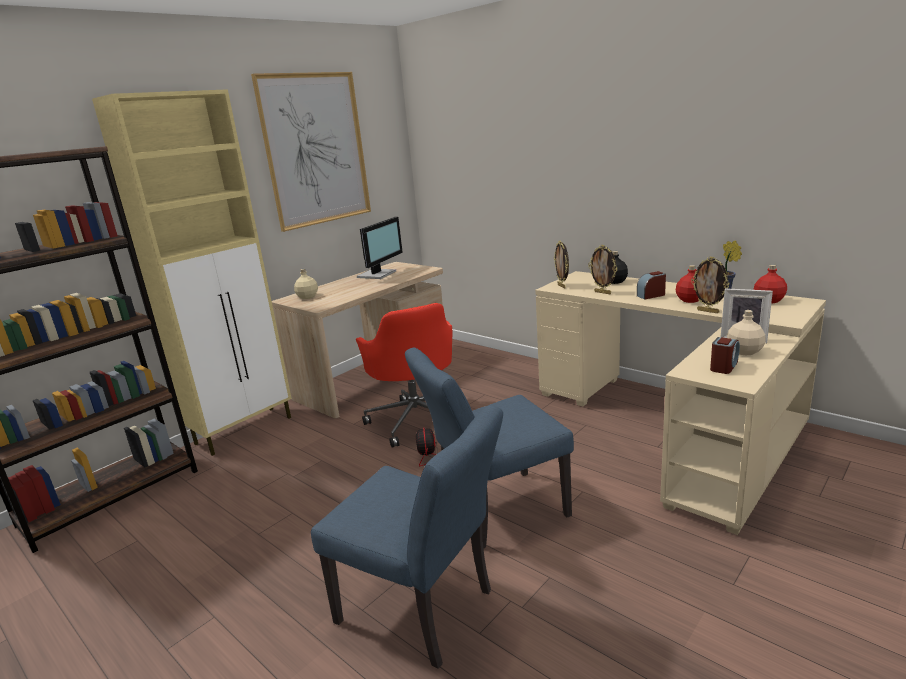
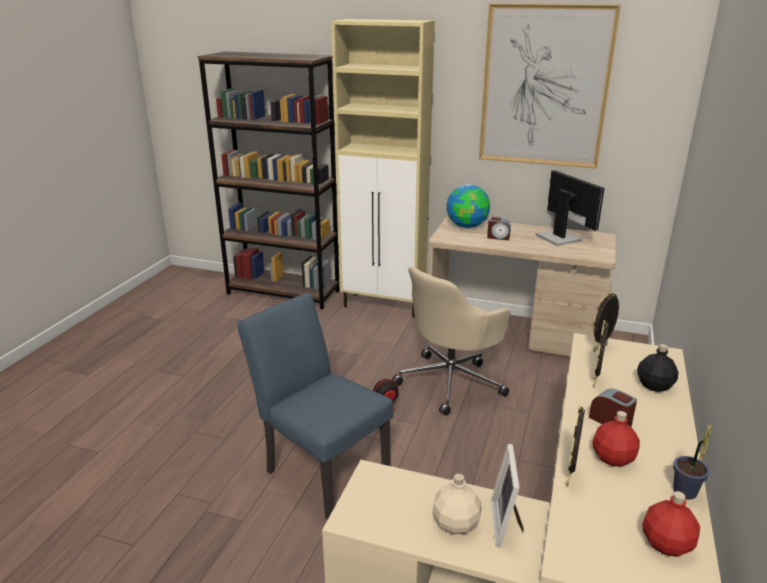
camera: 65 degrees right, 5 degrees up
beige bottle [294,269,318,299] -> globe [447,184,490,228]
blue chair [311,405,503,669] -> none
red office chair [356,303,452,447] -> beige office chair [392,267,510,416]
monitor [357,217,403,279] -> monitor turned 120 degrees counterclockwise [536,170,605,246]
alarm clock [710,337,740,374] -> alarm clock moved to [487,217,511,240]

